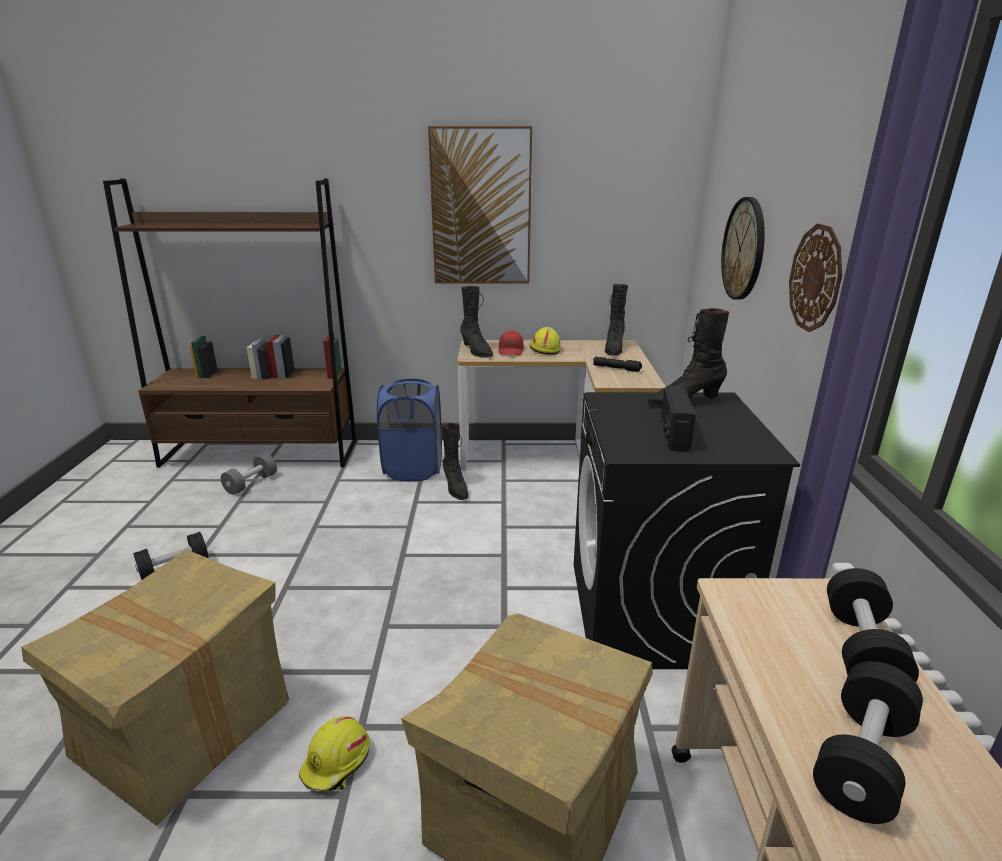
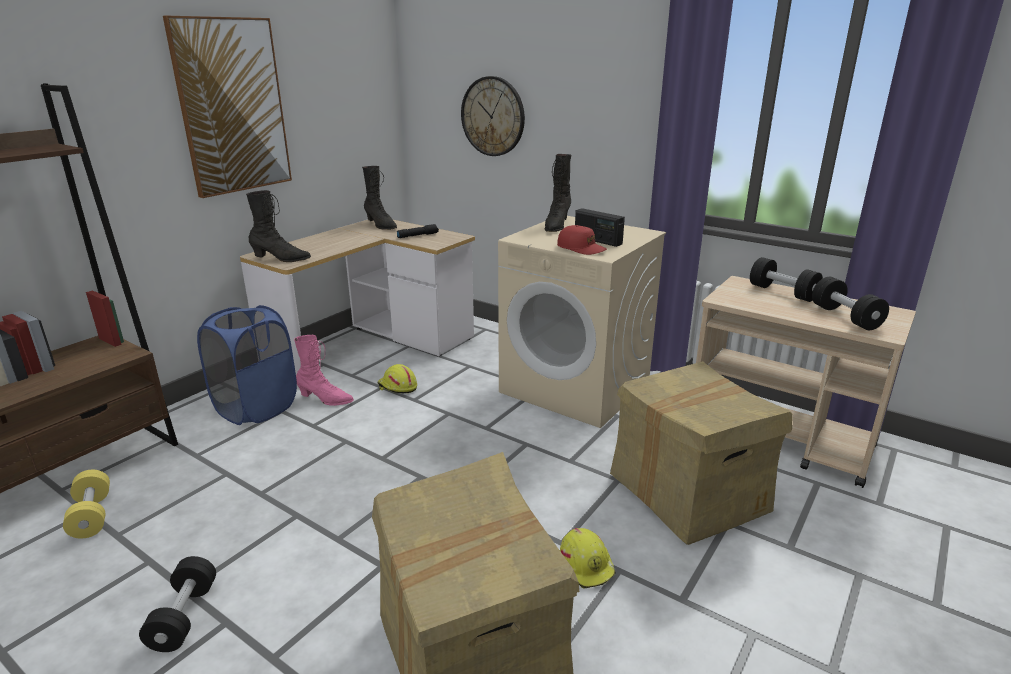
camera: 55 degrees left, 0 degrees up
grey dumbbell [221,453,277,495] -> yellow dumbbell [63,470,110,539]
black boot [442,423,468,500] -> pink boot [294,335,354,406]
red cap [499,331,524,355] -> red cap moved to [557,225,607,255]
yellow hard hat [529,327,561,355] -> yellow hard hat moved to [378,364,417,393]
black washing machine [574,392,800,669] -> beige washing machine [498,216,666,428]
wall clock [789,224,842,332] -> none

